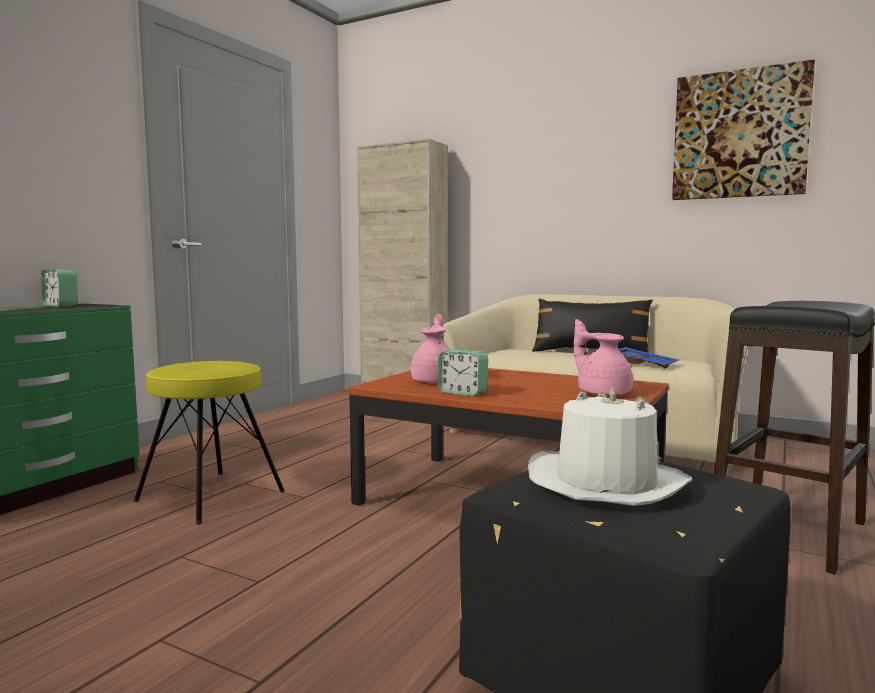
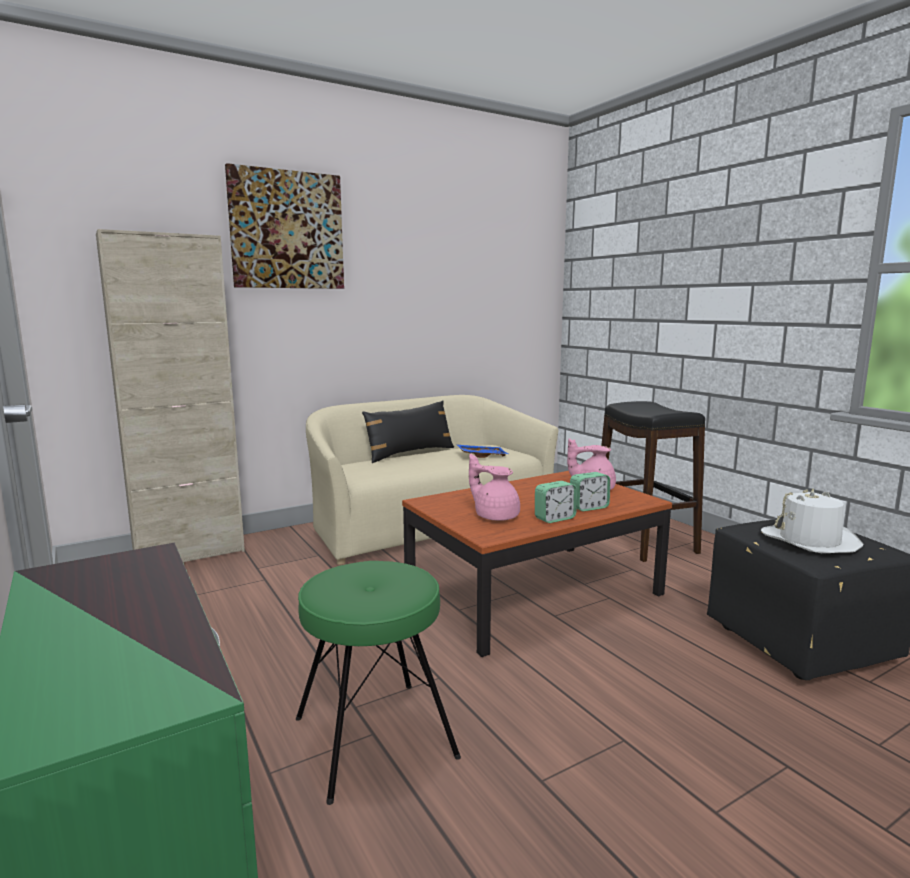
camera: 60 degrees left, 5 degrees up
alarm clock [41,269,78,307] -> alarm clock moved to [570,472,610,511]
yellow stool [133,361,285,525] -> green stool [296,561,461,805]
picture [672,59,815,200] -> picture moved to [225,163,344,289]

